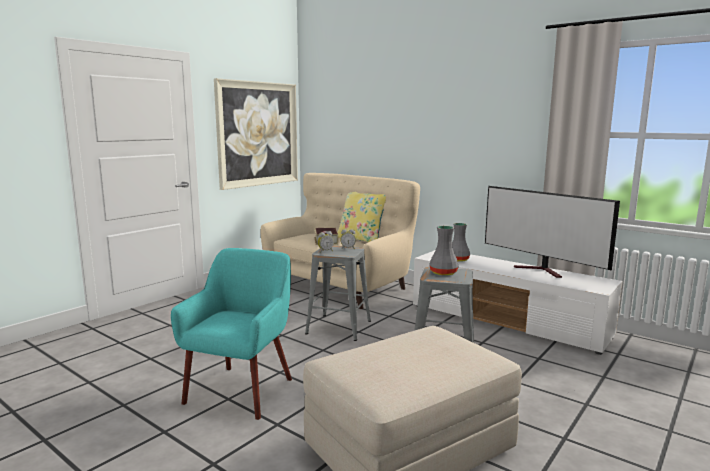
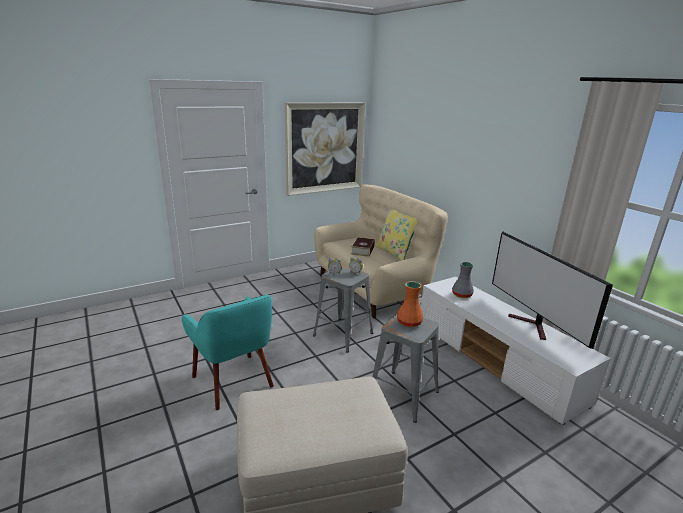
camera: 20 degrees right, 10 degrees up
turquoise armchair [171,248,292,420] -> turquoise armchair turned 105 degrees clockwise [182,295,274,410]
grey vase [429,226,459,276] -> orange vase [397,281,423,327]

